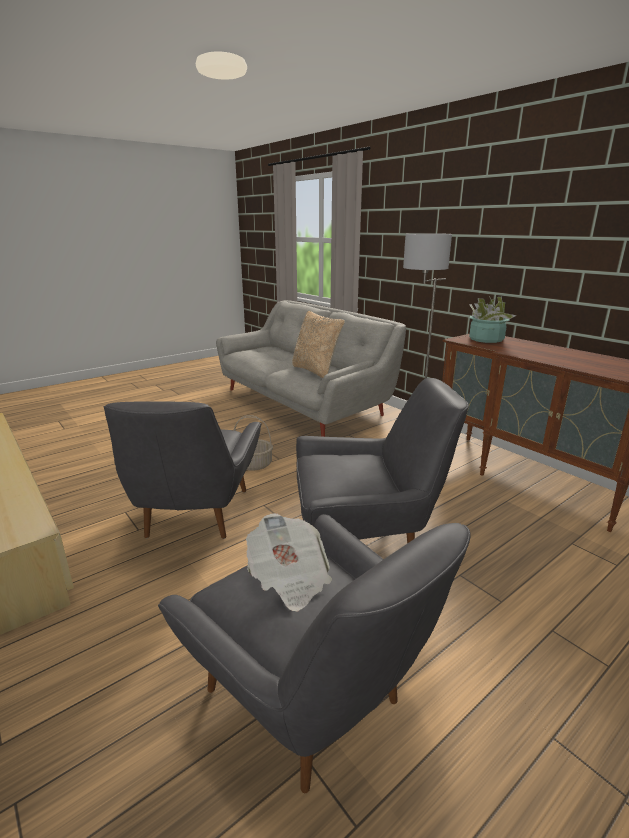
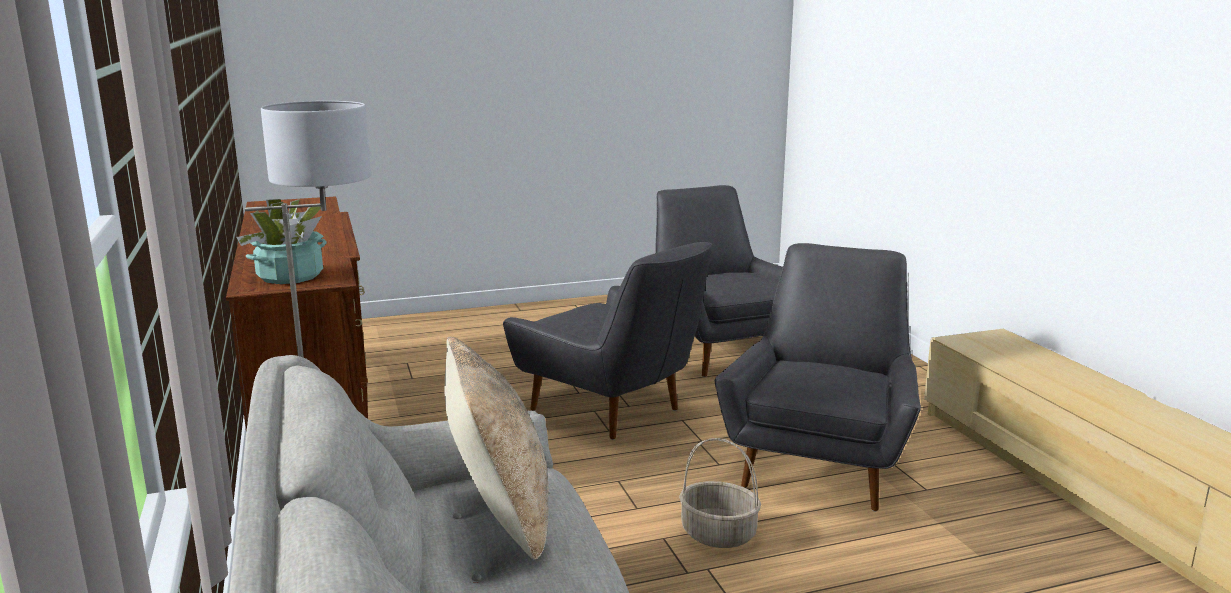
camera: 160 degrees left, 5 degrees down
newspaper [246,513,332,611] -> none
grey armchair [296,378,469,543] -> grey armchair turned 150 degrees counterclockwise [503,242,712,440]

